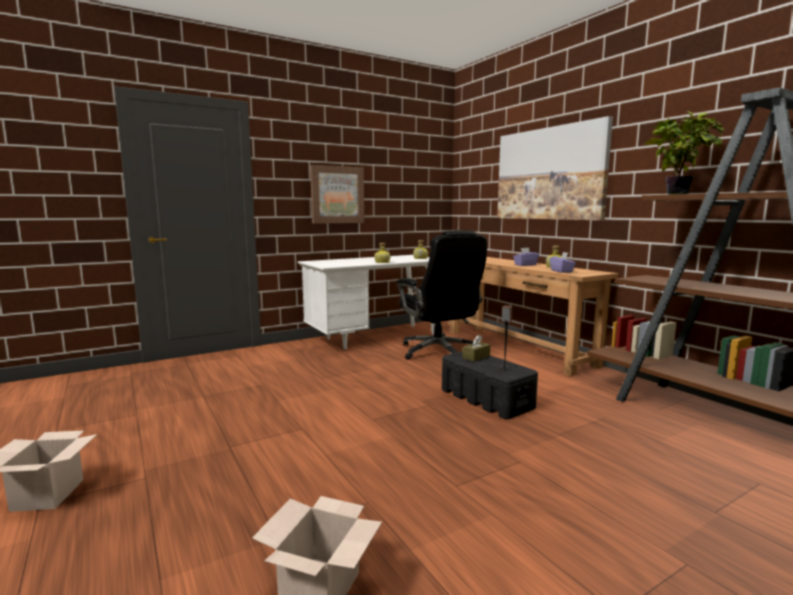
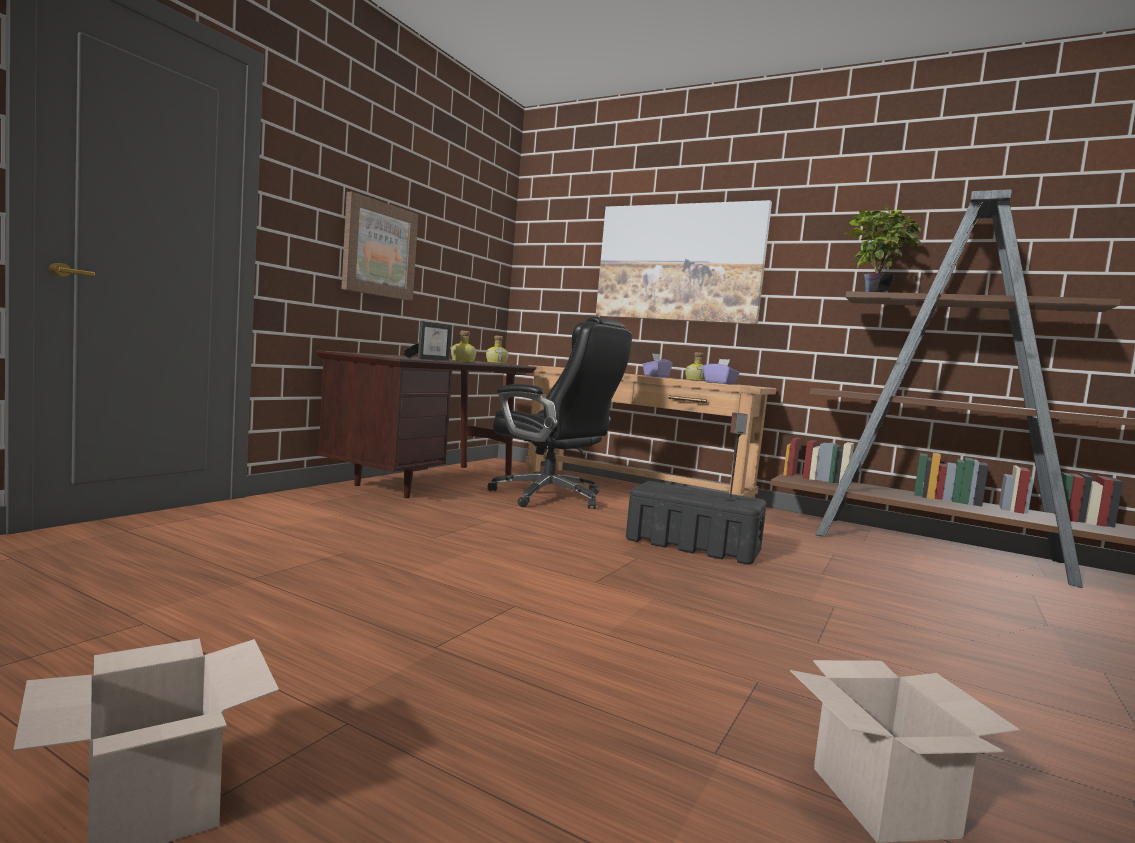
camera: 30 degrees left, 5 degrees down
white desk [298,255,435,349] -> brown desk [316,350,536,498]
brown tissue box [462,335,490,361] -> none
none -> picture frame [404,321,452,361]

